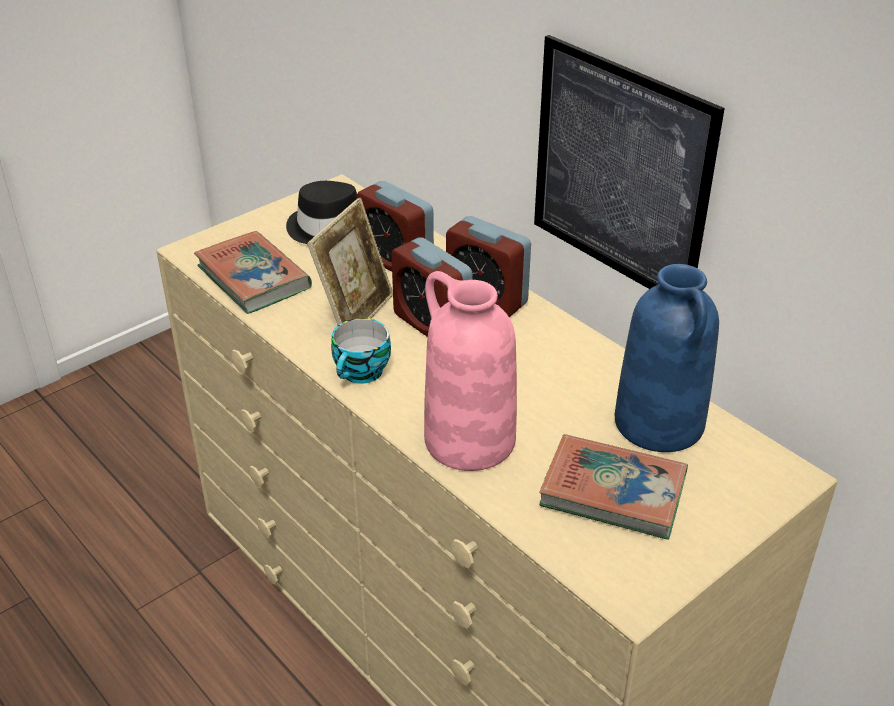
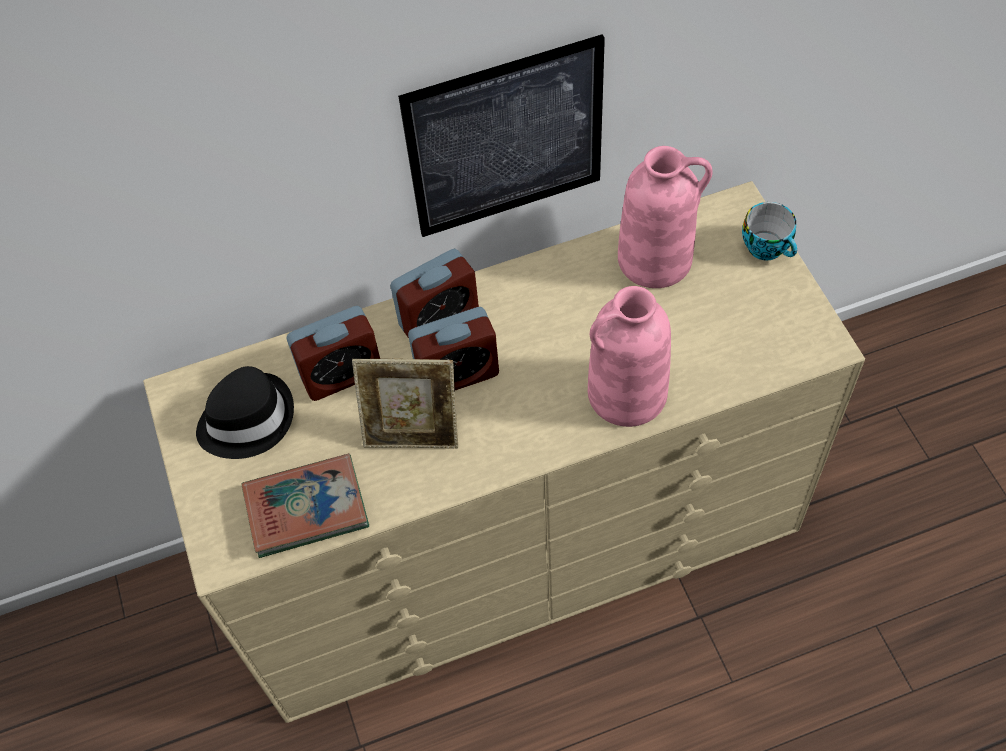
camera: 65 degrees left, 20 degrees up
picture frame [307,198,393,325] -> picture frame turned 135 degrees clockwise [352,358,458,449]
cup [331,318,391,384] -> cup moved to [742,202,797,260]
book [539,434,688,540] -> none
blue vase [615,264,719,452] -> pink vase [618,146,713,288]

